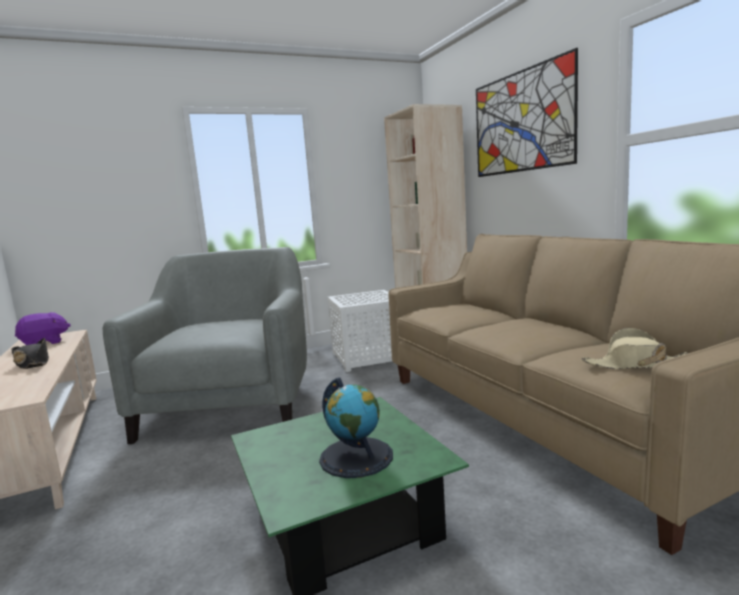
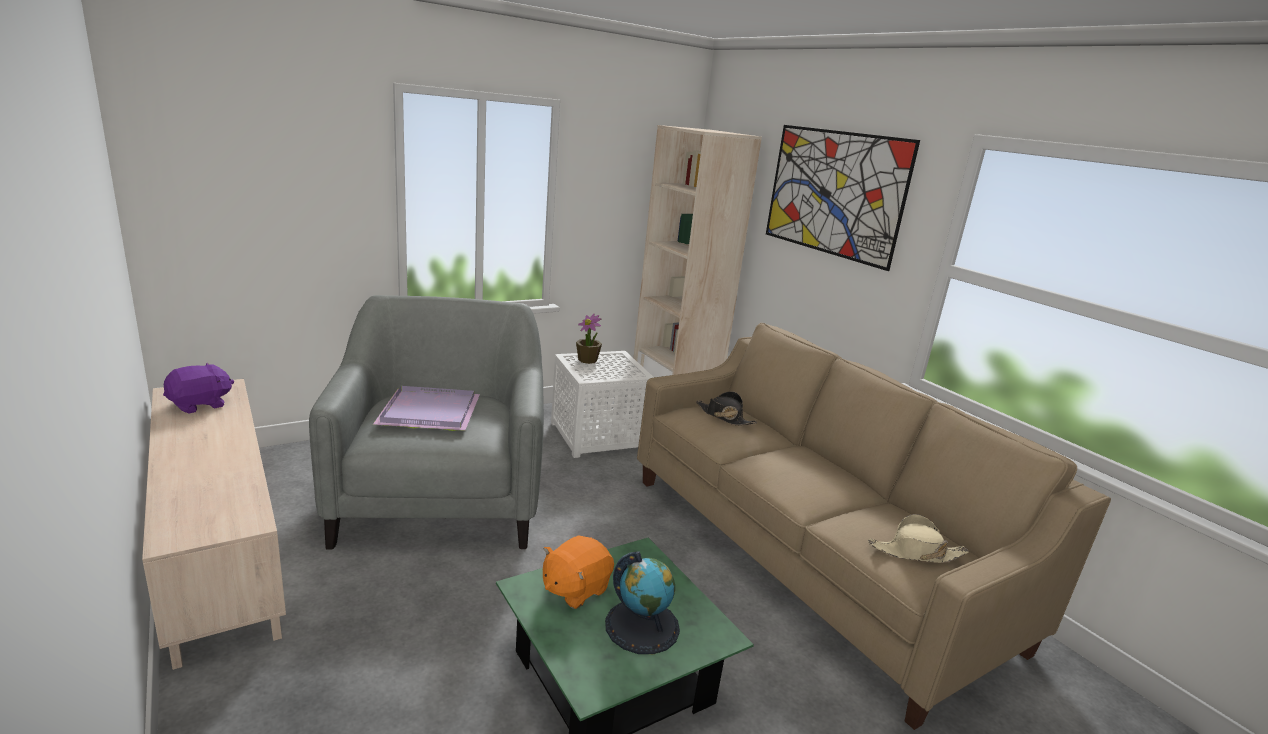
camera: 10 degrees left, 10 degrees up
black hat [11,338,49,369] -> black hat moved to [696,391,757,425]
none -> purple tray [373,386,480,431]
none -> orange plush toy [543,535,614,609]
none -> potted plant [576,314,602,364]

